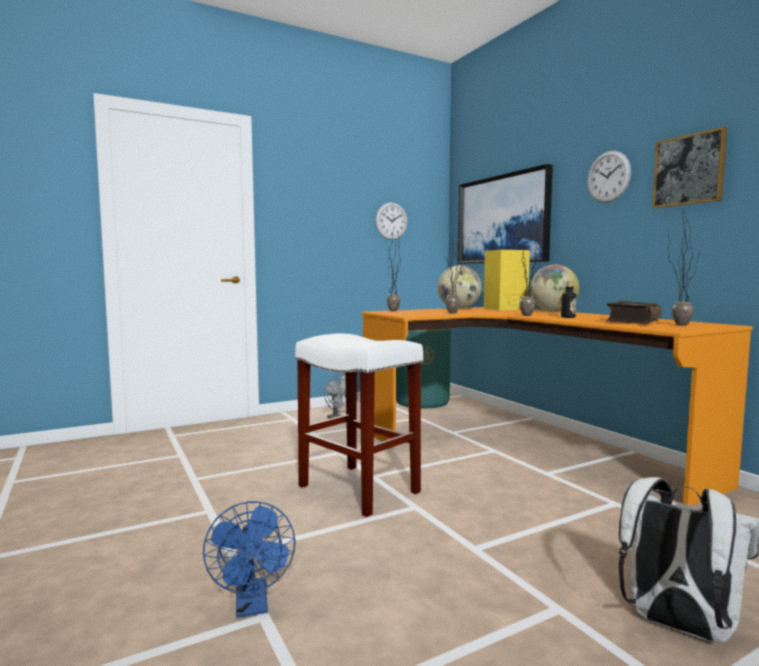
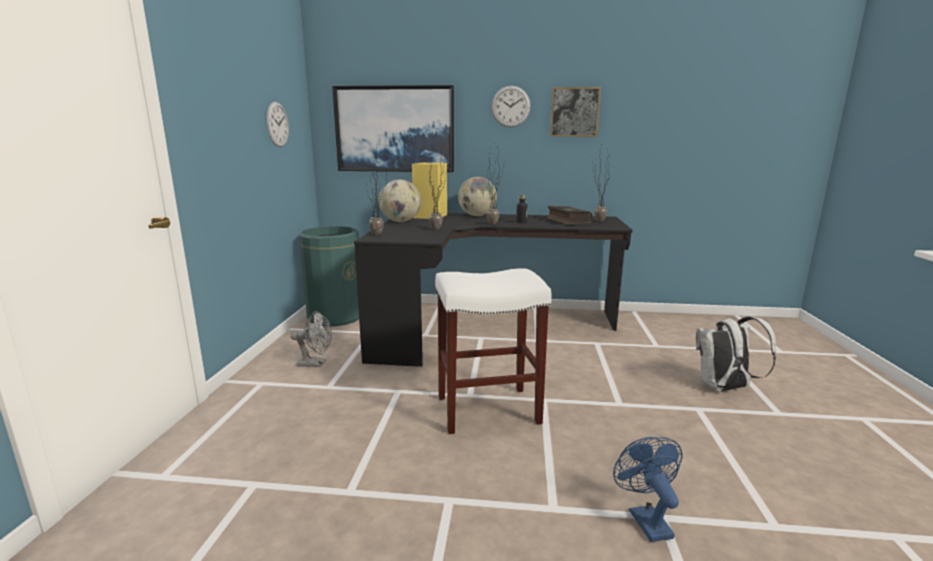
camera: 55 degrees left, 10 degrees up
blue fan [203,501,295,618] -> blue fan turned 120 degrees counterclockwise [613,437,683,542]
orange desk [362,307,753,505] -> black desk [354,213,633,367]

